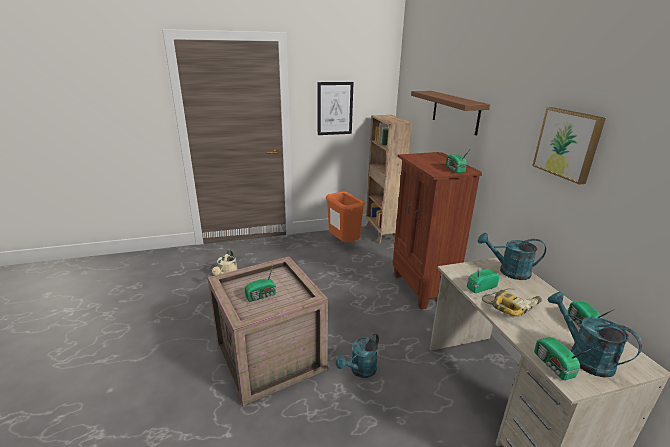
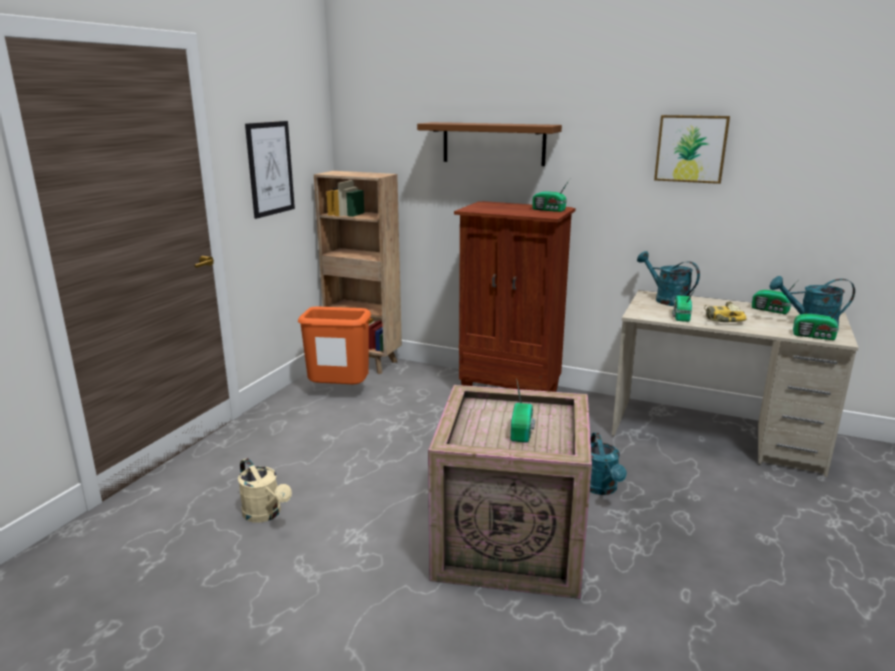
camera: 50 degrees left, 5 degrees down
turquoise watering can [478,233,546,280] -> turquoise watering can turned 90 degrees clockwise [637,251,700,306]

